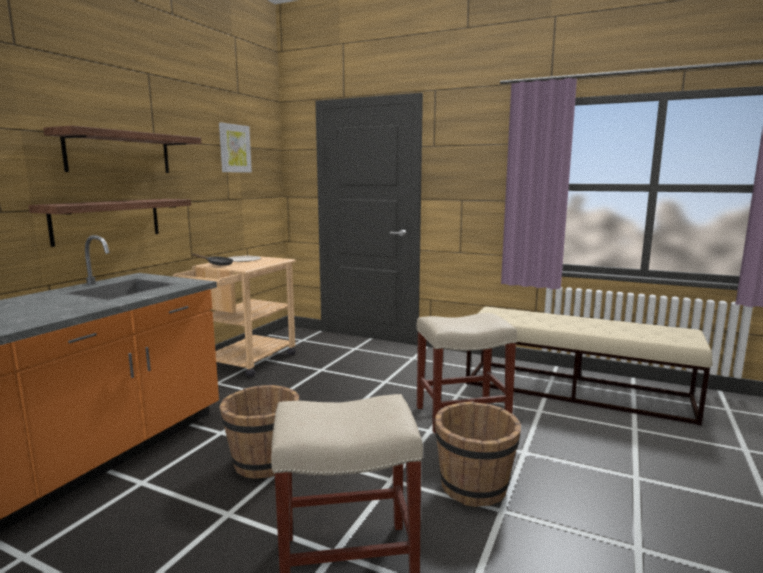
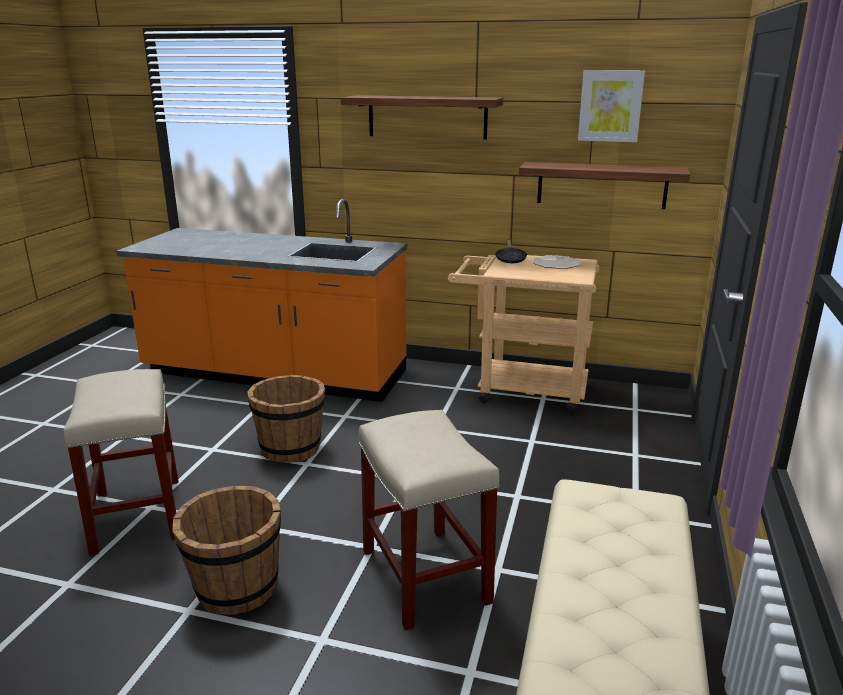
camera: 80 degrees right, 10 degrees up
shelf [28,199,191,247] -> shelf moved to [519,162,690,209]

